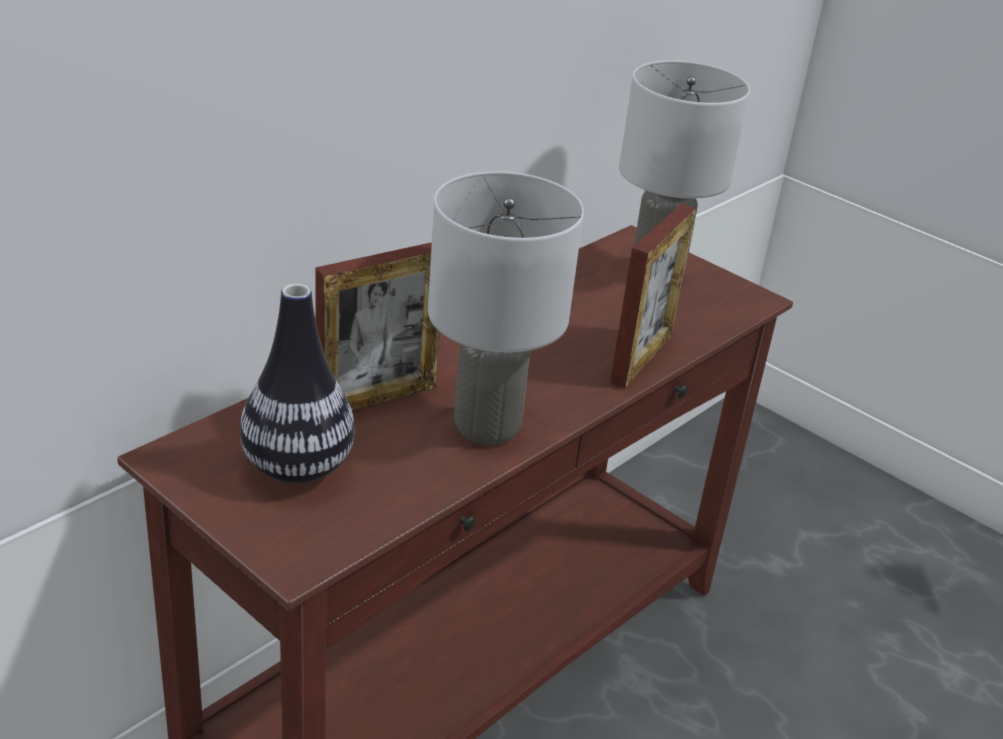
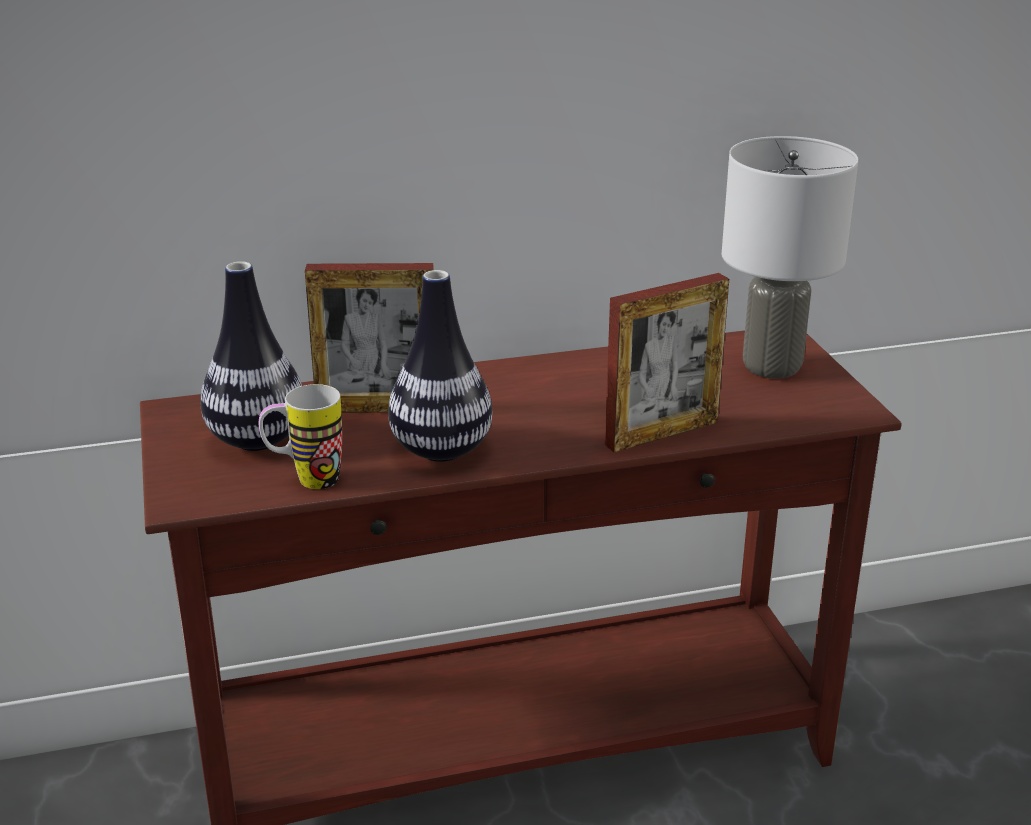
camera: 35 degrees right, 5 degrees down
white table lamp [428,171,584,445] -> vase [388,270,493,462]
none -> mug [259,384,342,489]

